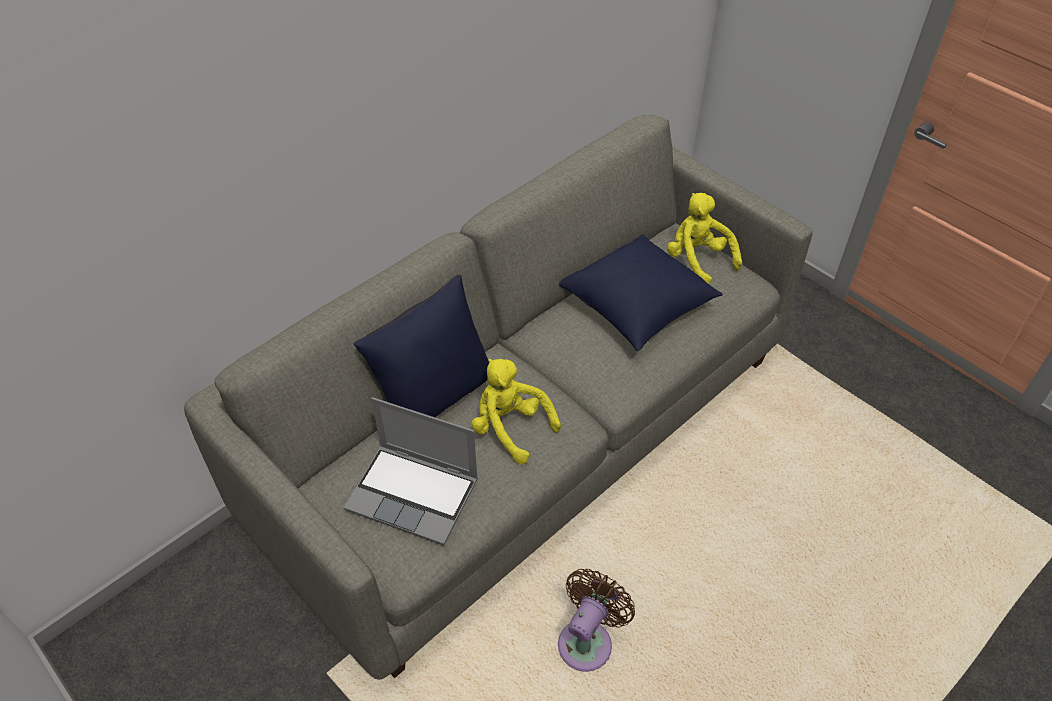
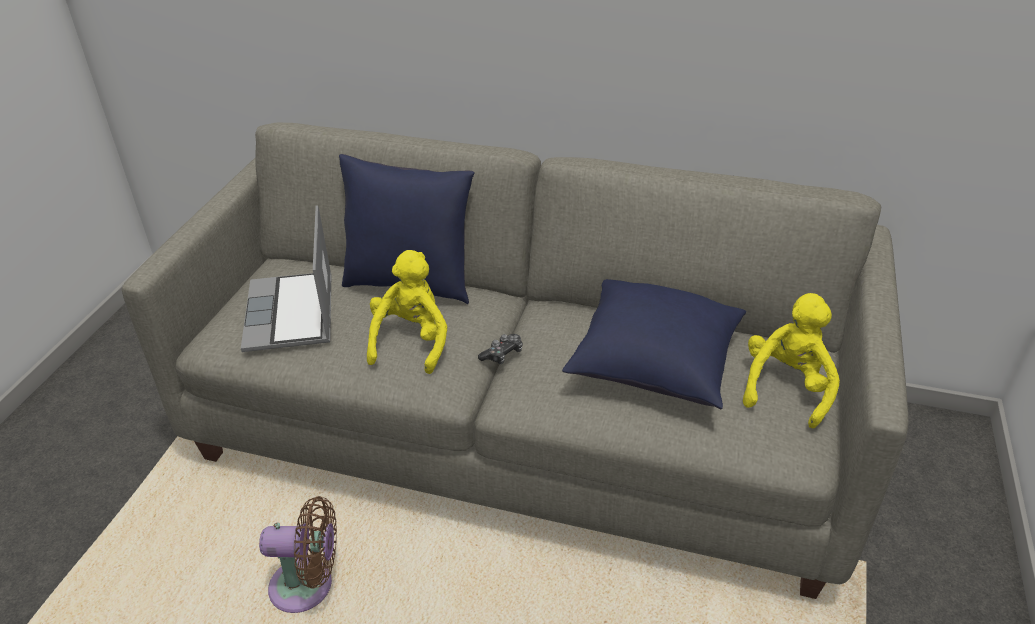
camera: 60 degrees right, 10 degrees down
none -> game controller [478,334,523,364]

